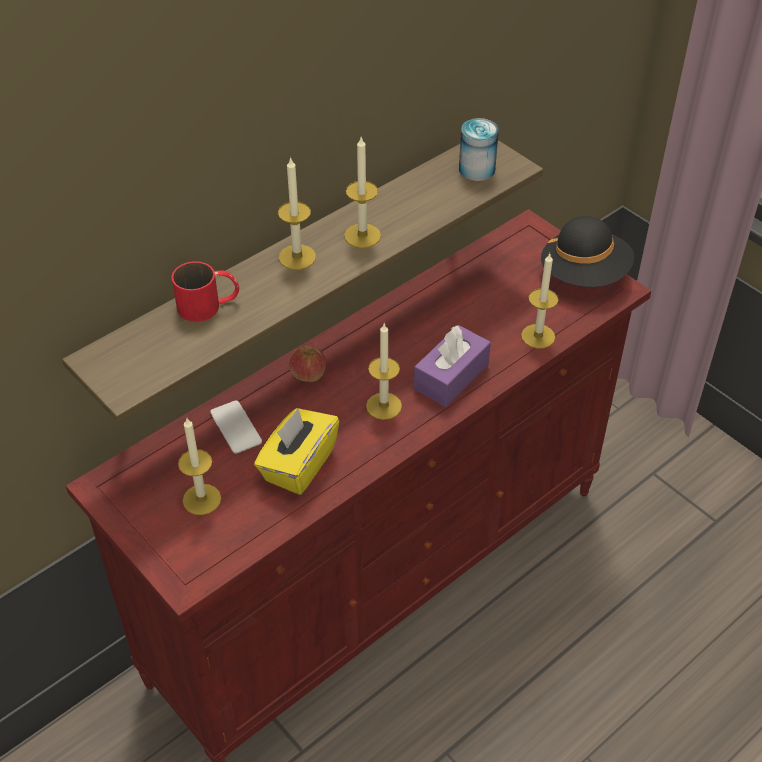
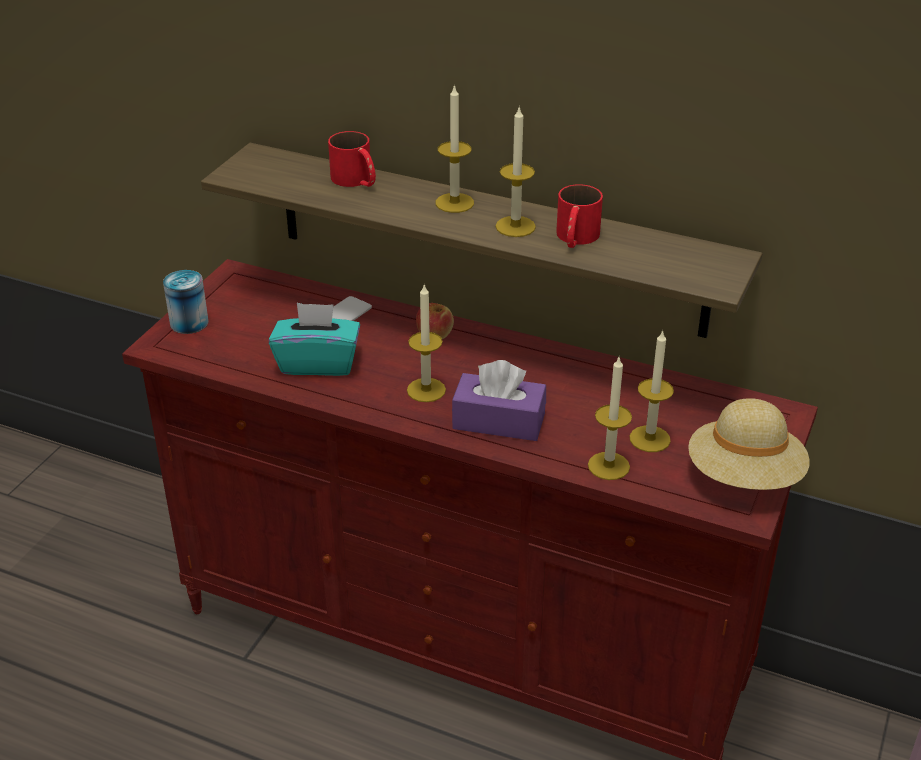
camera: 65 degrees right, 10 degrees down
candle [178,418,221,515] -> candle moved to [630,330,674,452]
yellow tissue box [254,408,339,495] -> turquoise tissue box [269,303,360,376]
can [459,118,499,181] -> can moved to [163,270,209,334]
black hat [541,216,634,287] -> beige hat [688,398,810,490]
none -> red mug [556,184,603,248]

